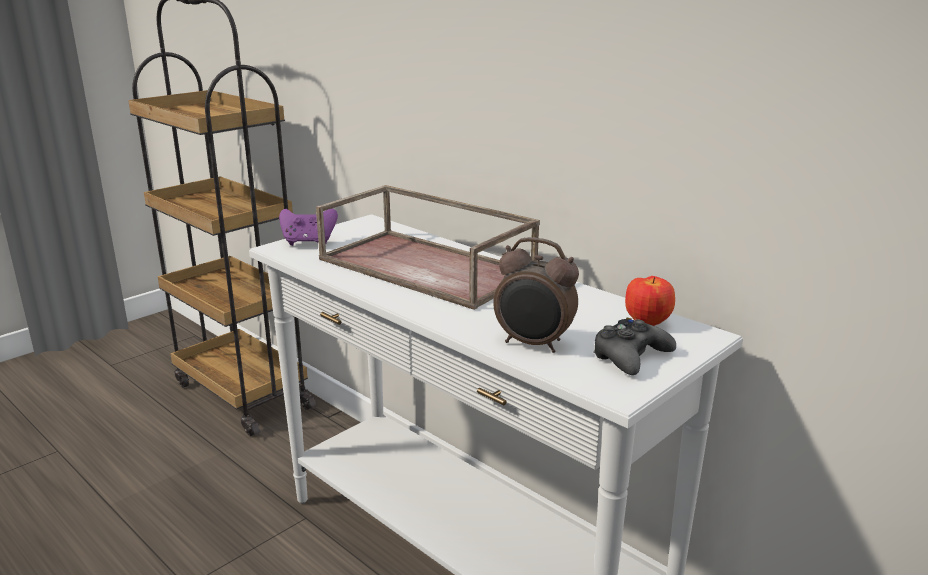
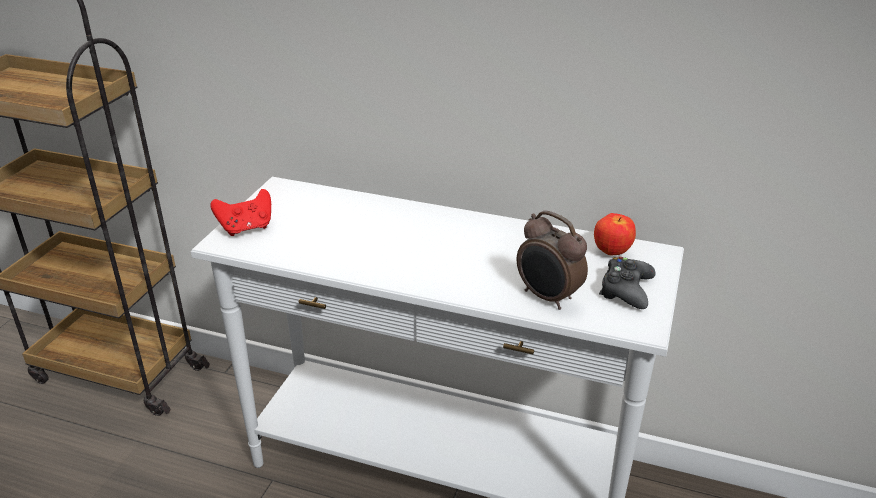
camera: 25 degrees left, 10 degrees up
purple game controller [279,209,338,246] -> red game controller [210,189,271,236]
brown tray [316,185,540,310] -> none
alarm clock [493,237,579,353] -> alarm clock turned 45 degrees clockwise [517,210,588,310]

